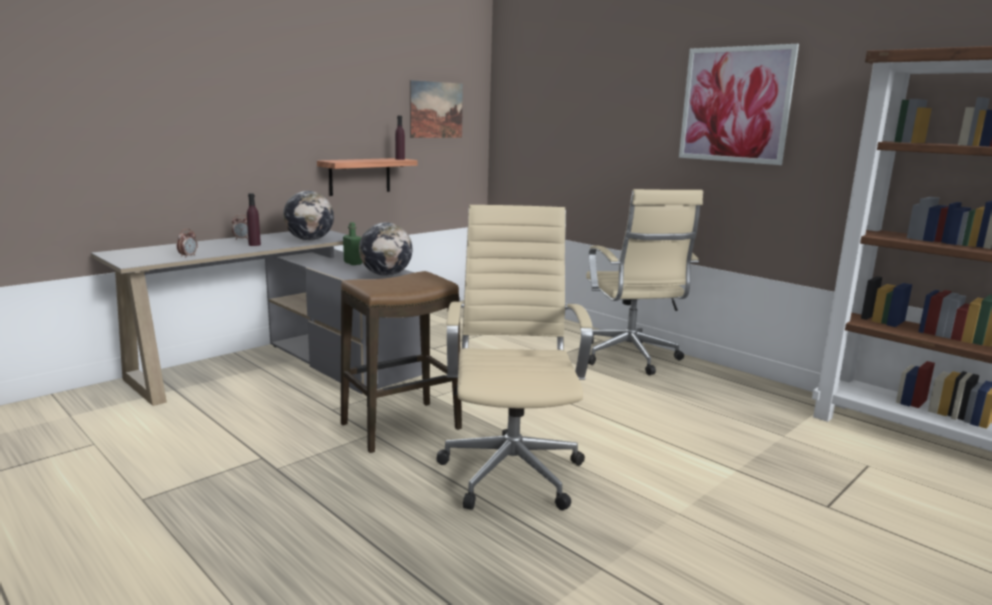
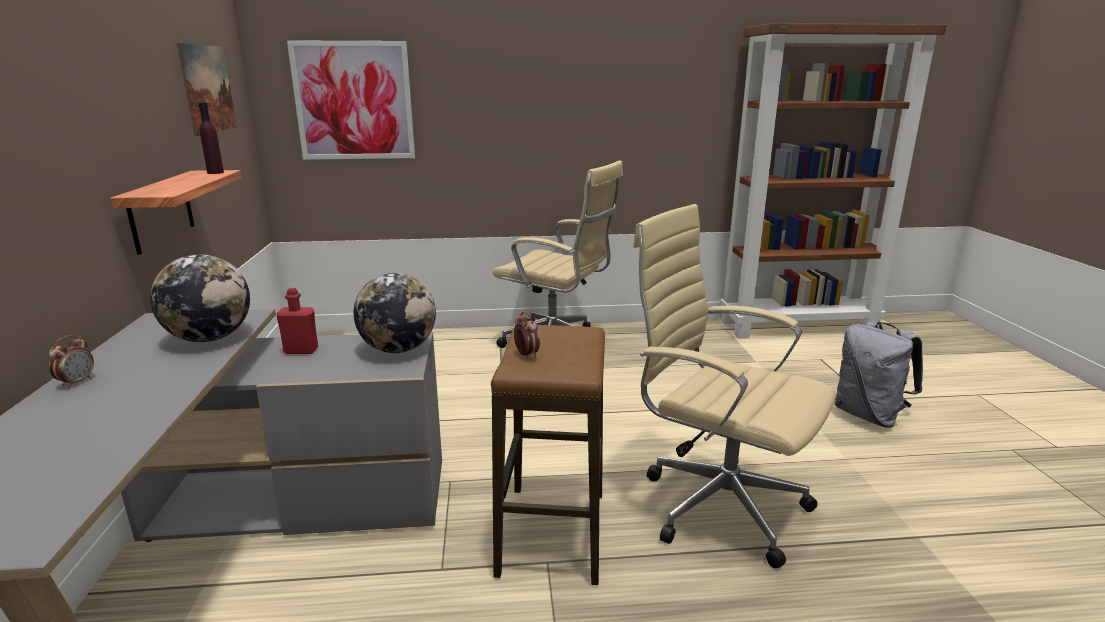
camera: 50 degrees left, 5 degrees up
alarm clock [177,229,198,258] -> alarm clock moved to [514,312,540,358]
purple bottle [247,193,261,246] -> none
green bottle [343,222,363,265] -> red bottle [276,288,318,354]
picture [679,44,799,165] -> picture moved to [287,40,415,160]
none -> grey backpack [835,322,923,428]

